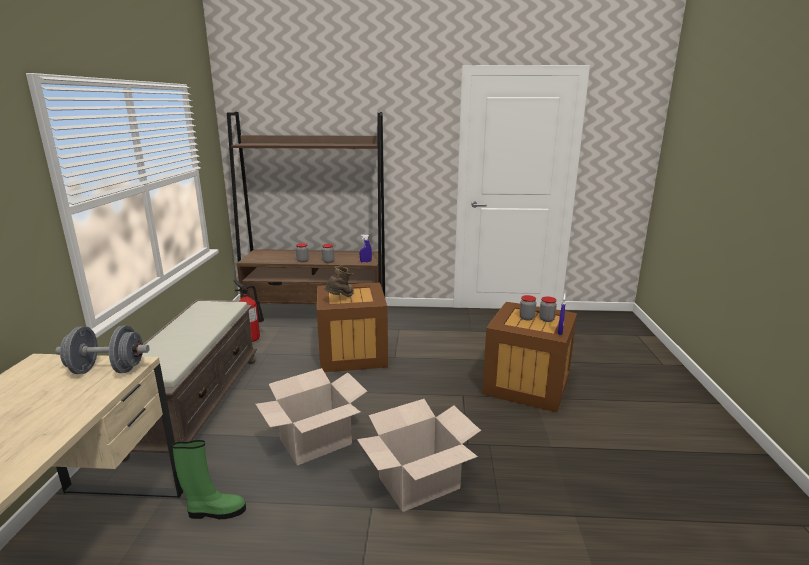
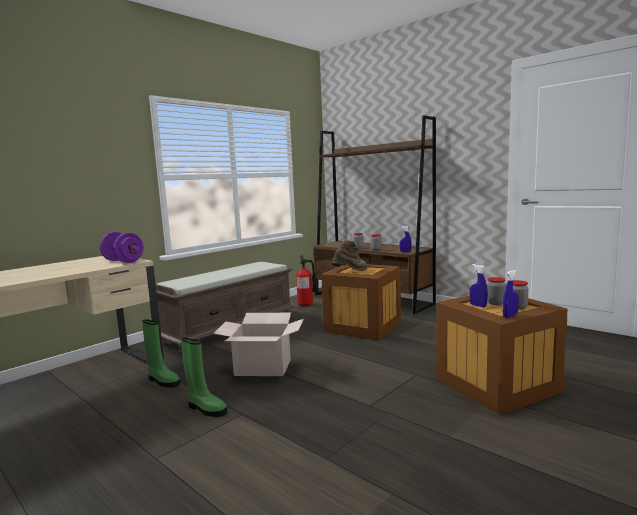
camera: 40 degrees right, 10 degrees down
grey dumbbell [55,326,149,374] -> purple dumbbell [100,232,143,263]
cardboard box [357,399,481,512] -> none
none -> green boot [181,338,227,417]
none -> blue spray bottle [469,264,488,307]

